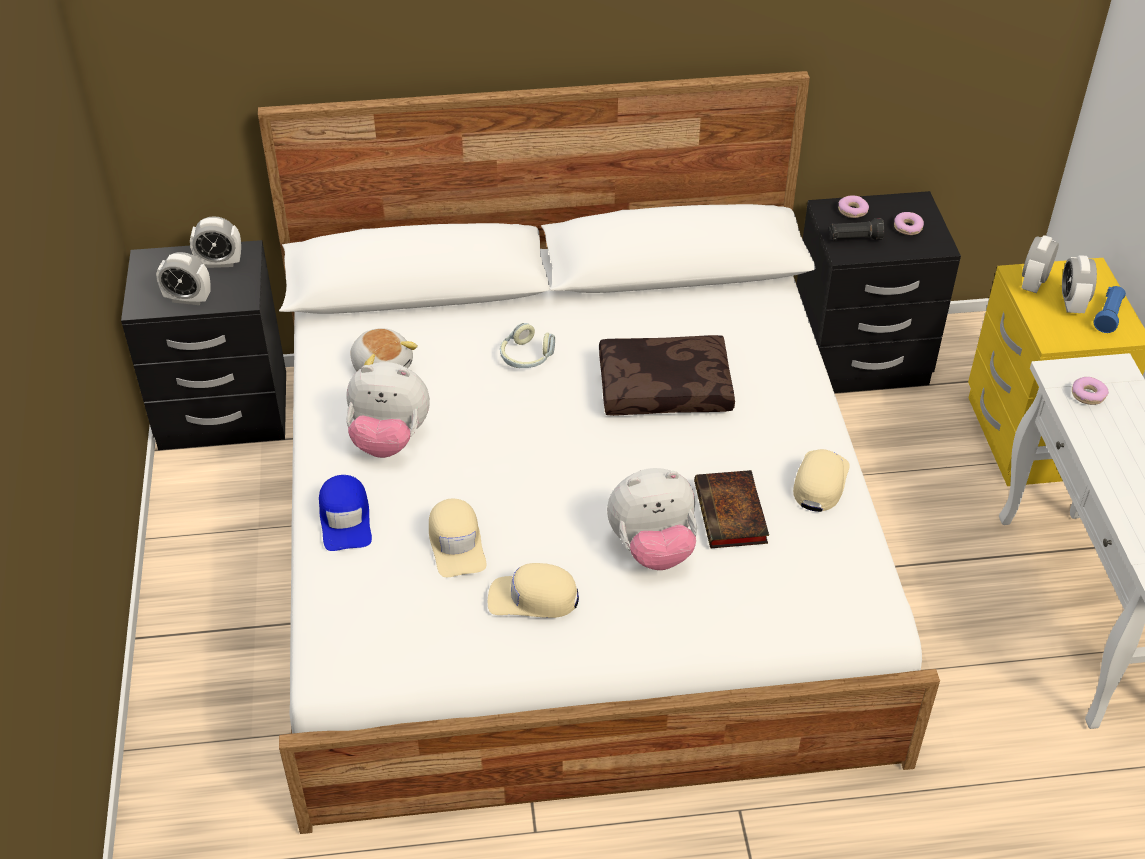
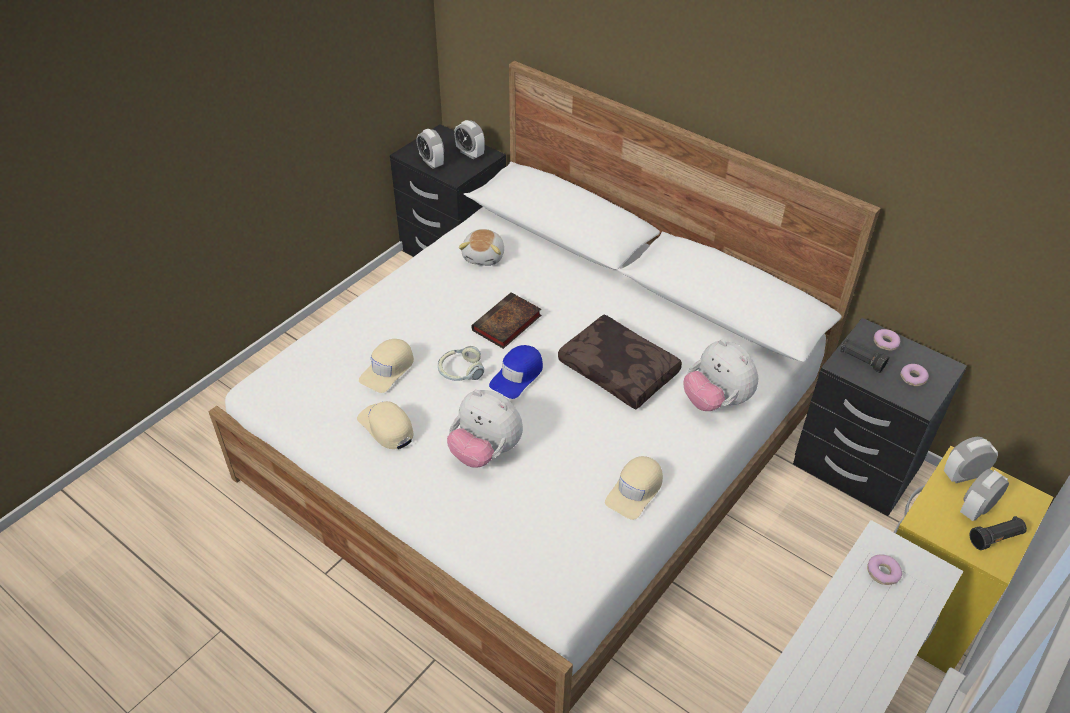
camera: 45 degrees right, 0 degrees up
blue cap [319,475,372,551] -> blue cap moved to [489,345,543,399]
plush toy [346,362,430,458] -> plush toy moved to [683,339,758,411]
headphones [500,323,555,368] -> headphones moved to [438,346,484,381]
book [694,470,769,548] -> book moved to [472,292,541,349]
beige cap [793,449,850,512] -> beige cap turned 150 degrees clockwise [605,456,663,520]
blue flashlight [1094,286,1126,333] -> black flashlight [969,516,1027,550]

